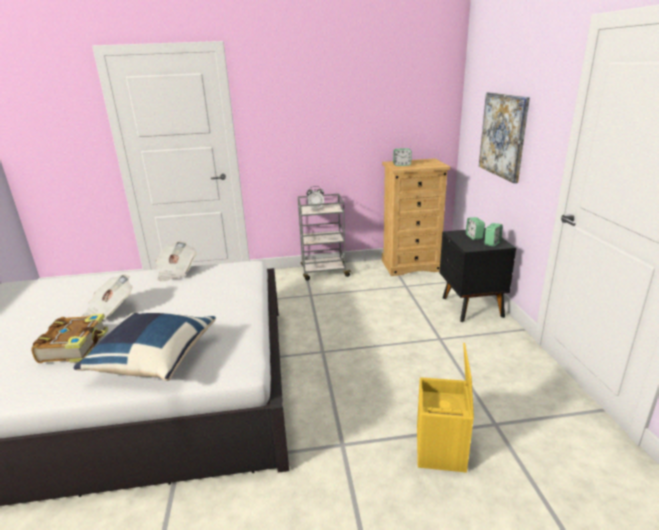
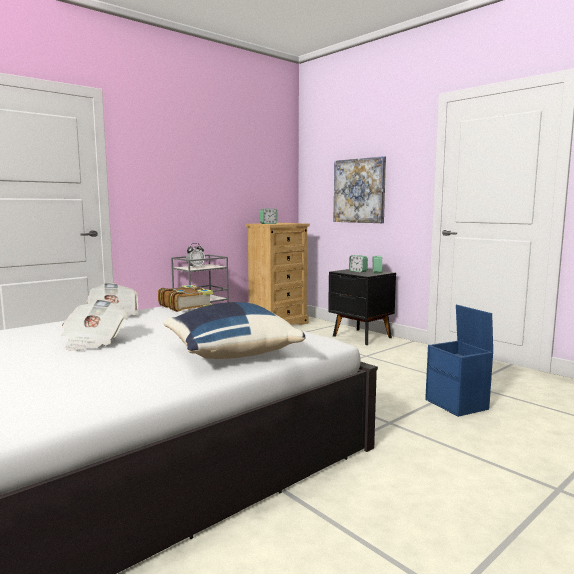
camera: 35 degrees left, 15 degrees down
book [31,314,108,363] -> book moved to [158,285,213,312]
yellow storage box [417,343,474,473] -> blue storage box [425,305,493,417]

